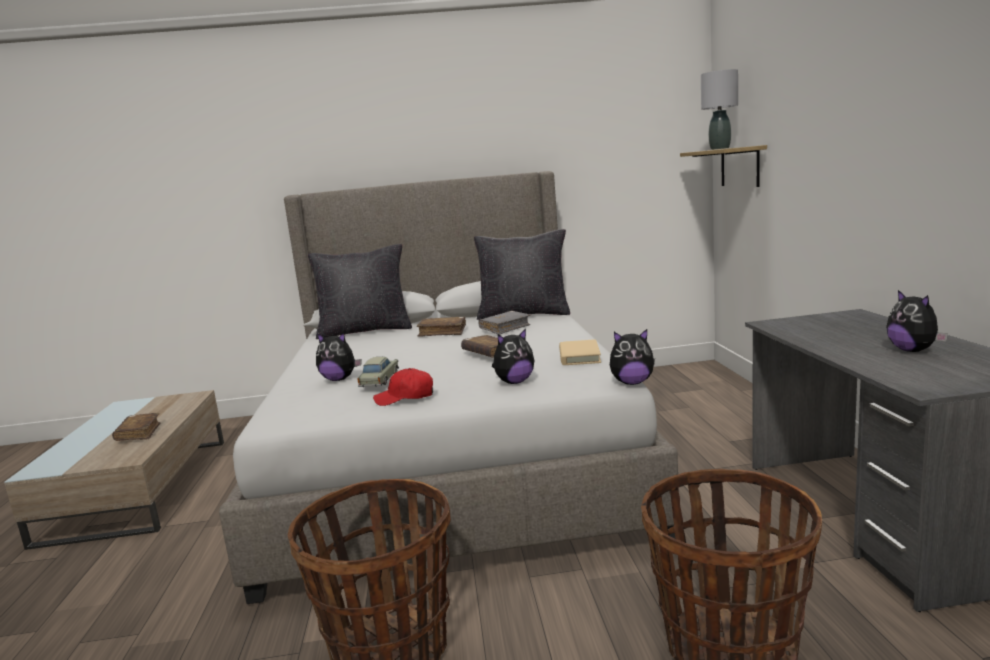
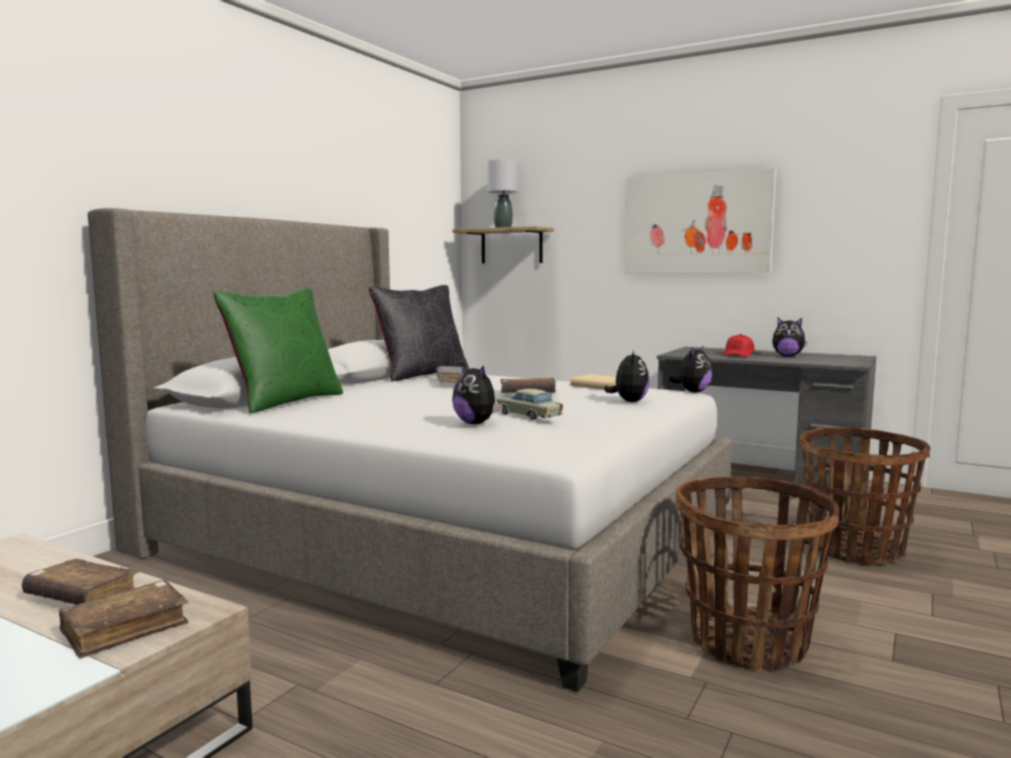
camera: 55 degrees left, 5 degrees down
black pillow [308,244,412,339] -> green pillow [213,289,343,414]
plush toy [316,332,361,381] -> plush toy turned 90 degrees clockwise [452,362,503,424]
red cap [373,368,433,406] -> red cap moved to [723,334,755,357]
brown book [417,317,466,337] -> brown book moved to [59,580,189,659]
none -> picture [625,168,776,273]

